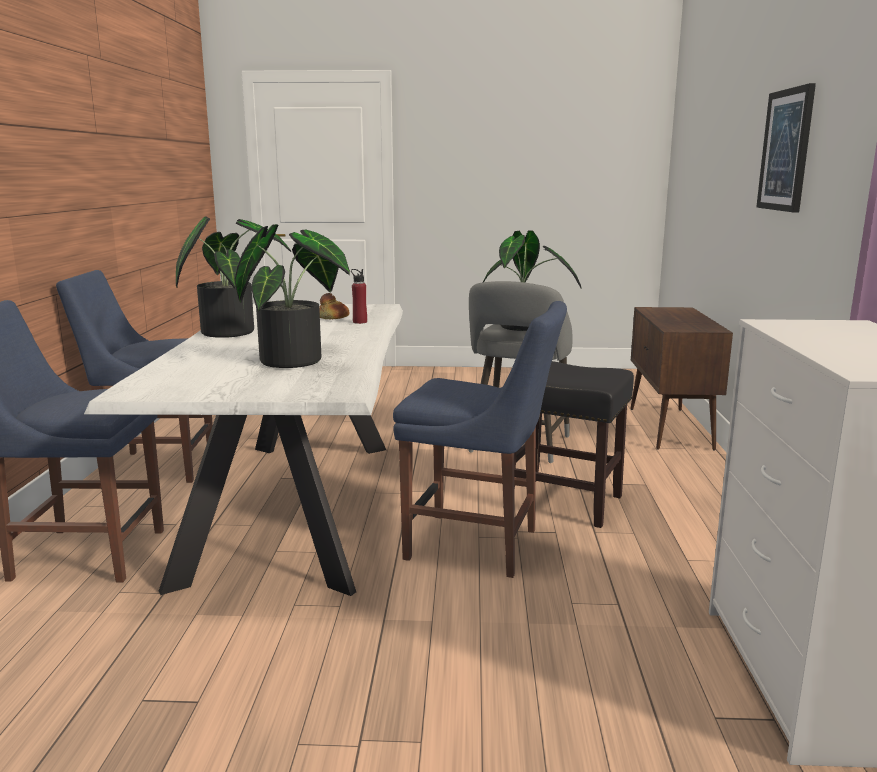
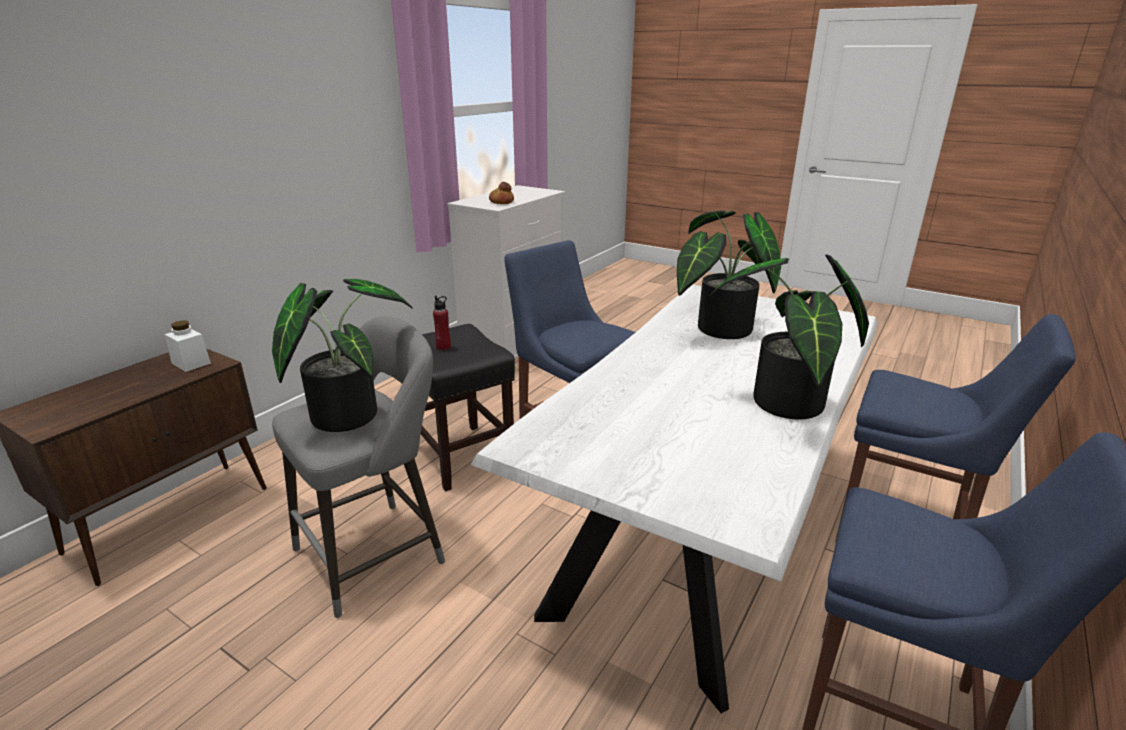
camera: 150 degrees left, 10 degrees up
bread [319,293,350,319] -> bread moved to [489,182,514,204]
red bottle [351,269,367,324] -> red bottle moved to [433,295,451,350]
picture [756,83,816,213] -> none
none -> white jar [165,320,211,372]

